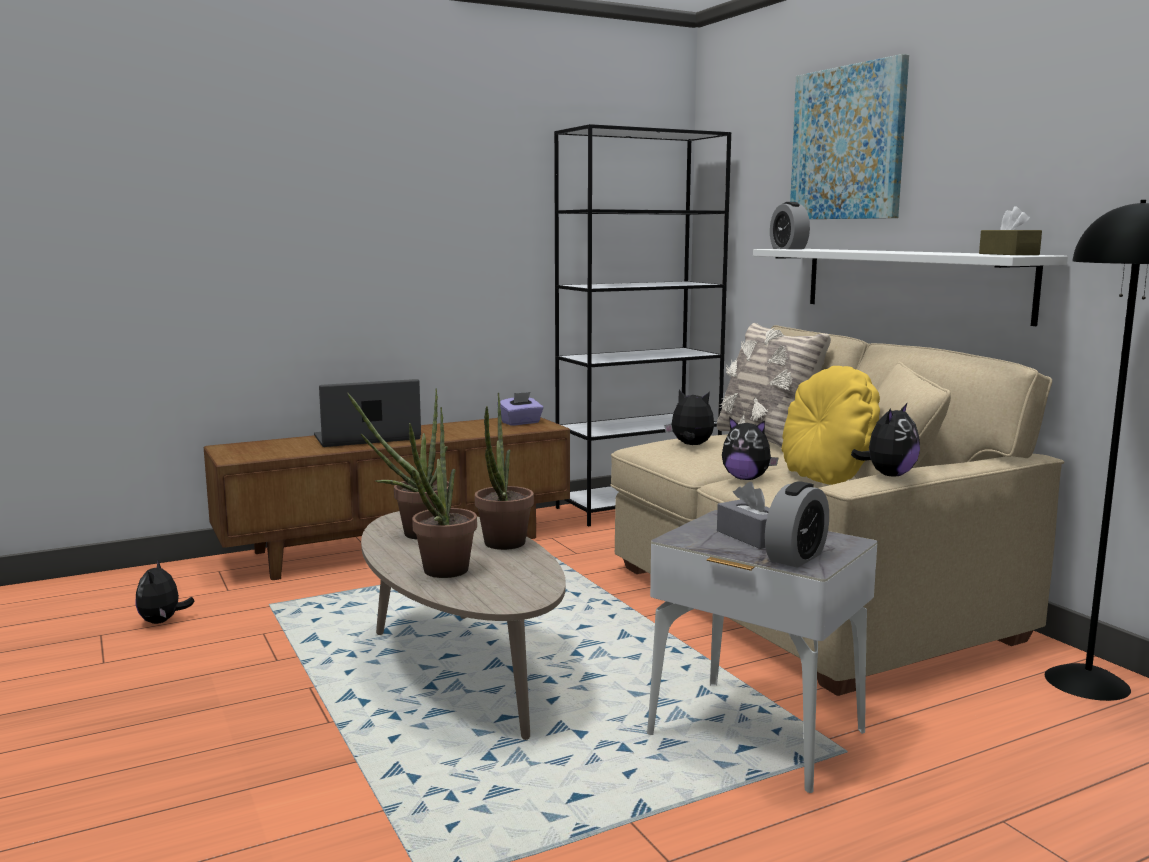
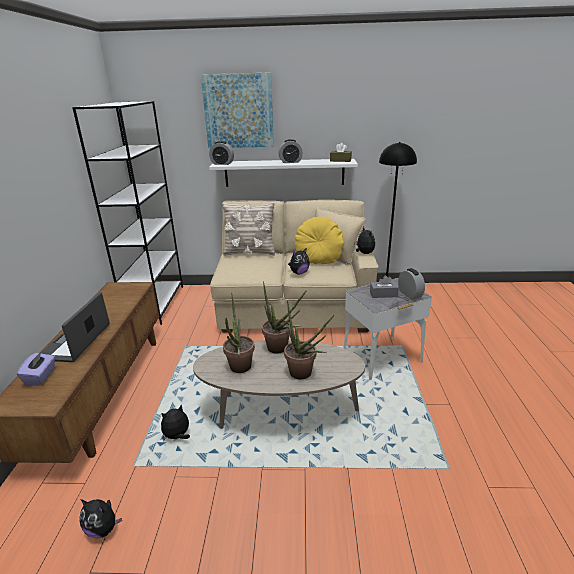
camera: 60 degrees left, 15 degrees up
purple tissue box [497,392,544,426] -> purple tissue box moved to [17,352,55,385]
plush toy [664,390,714,445] -> plush toy moved to [161,404,190,441]
none -> alarm clock [278,139,303,163]

